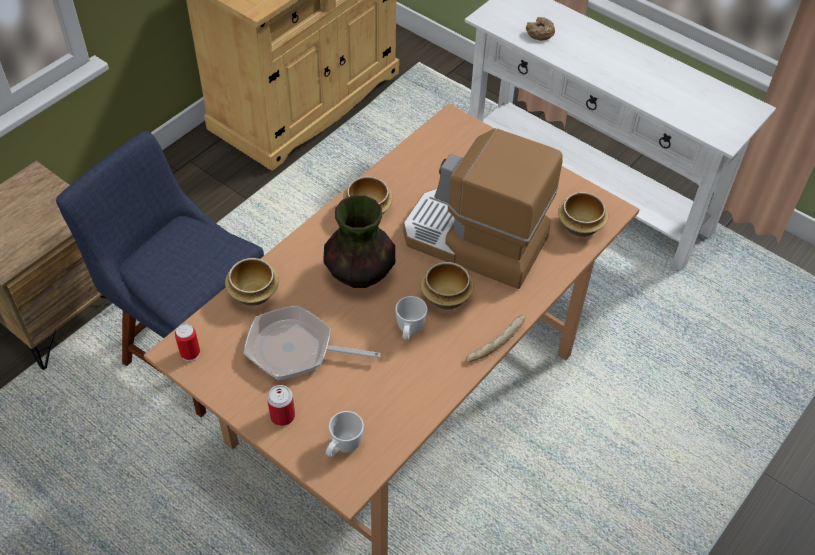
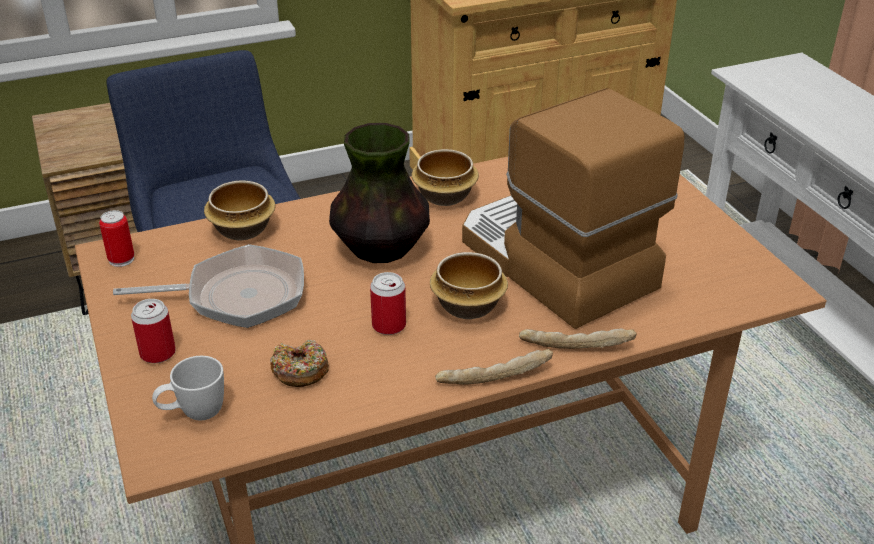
camera: 30 degrees right, 15 degrees down
frying pan [244,305,381,380] -> frying pan turned 135 degrees clockwise [113,244,304,328]
white mug [395,296,427,340] -> can [370,272,406,335]
donut [526,17,555,41] -> donut moved to [270,340,329,387]
bowl [558,192,608,237] -> none
none -> bread [519,328,637,349]

